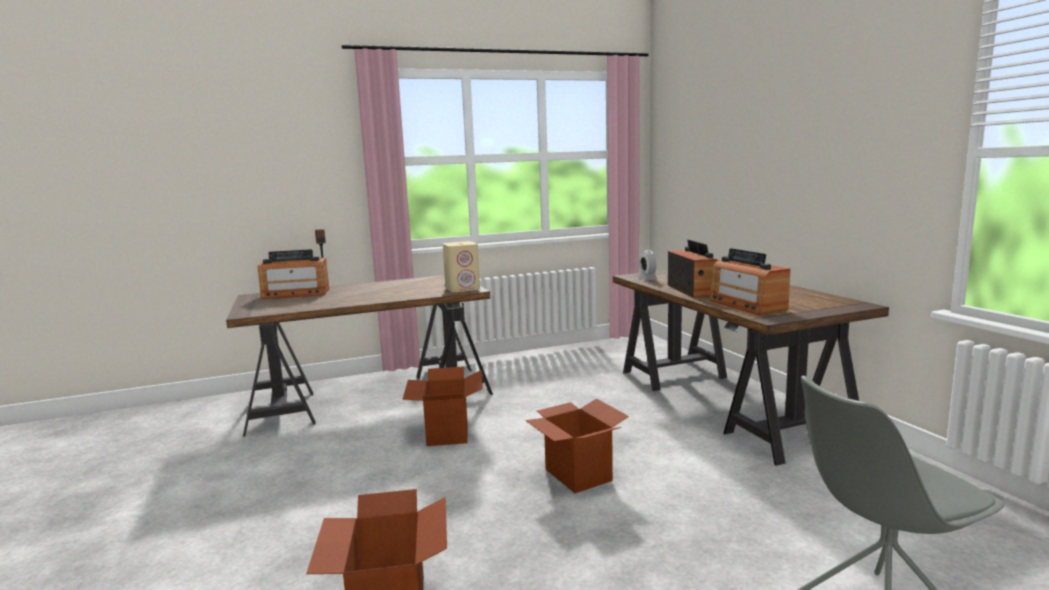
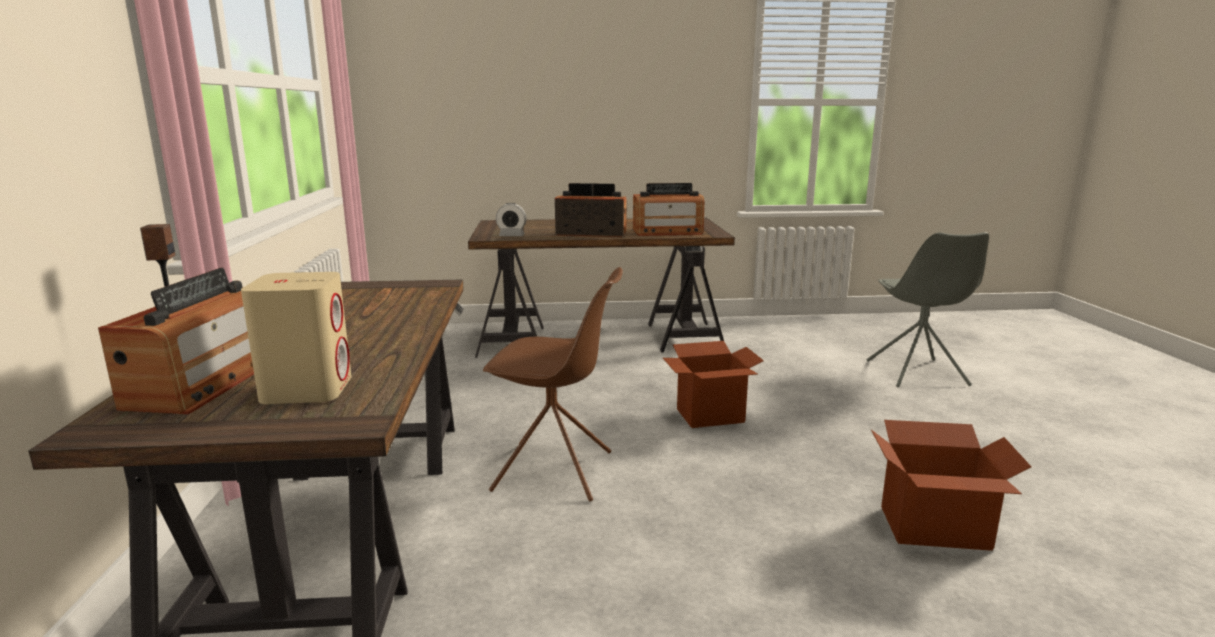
camera: 75 degrees left, 5 degrees up
cardboard box [402,367,483,446] -> brown chair [483,267,623,502]
beige speaker [443,241,480,292] -> beige speaker moved to [241,272,352,404]

